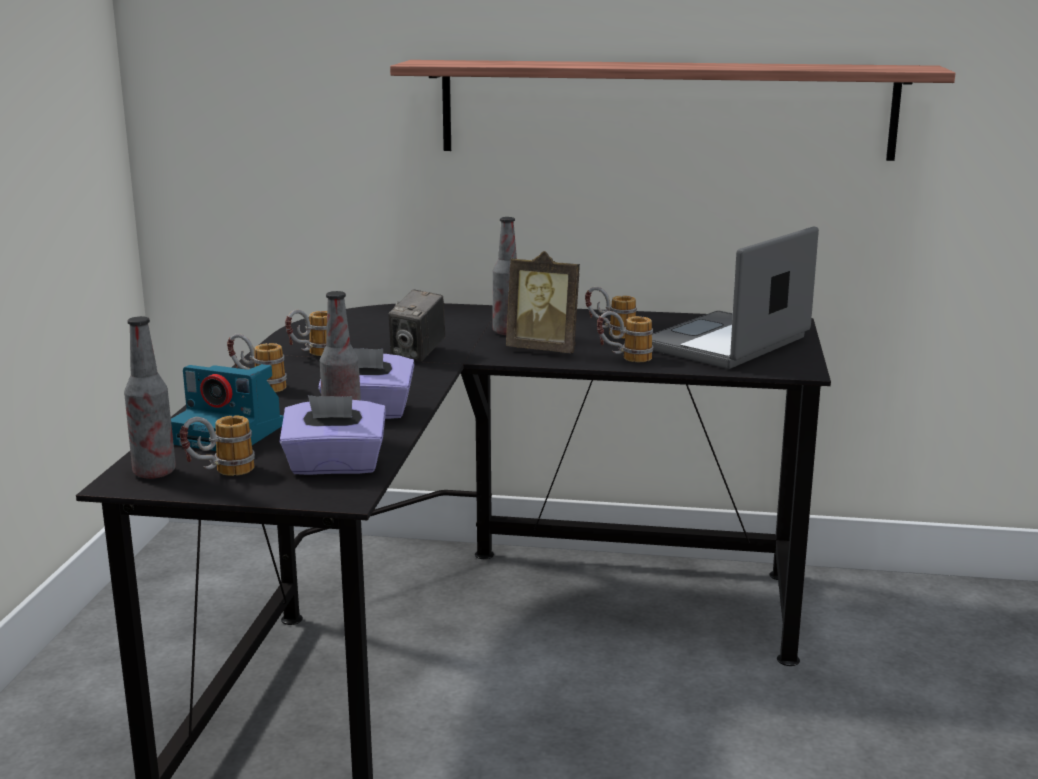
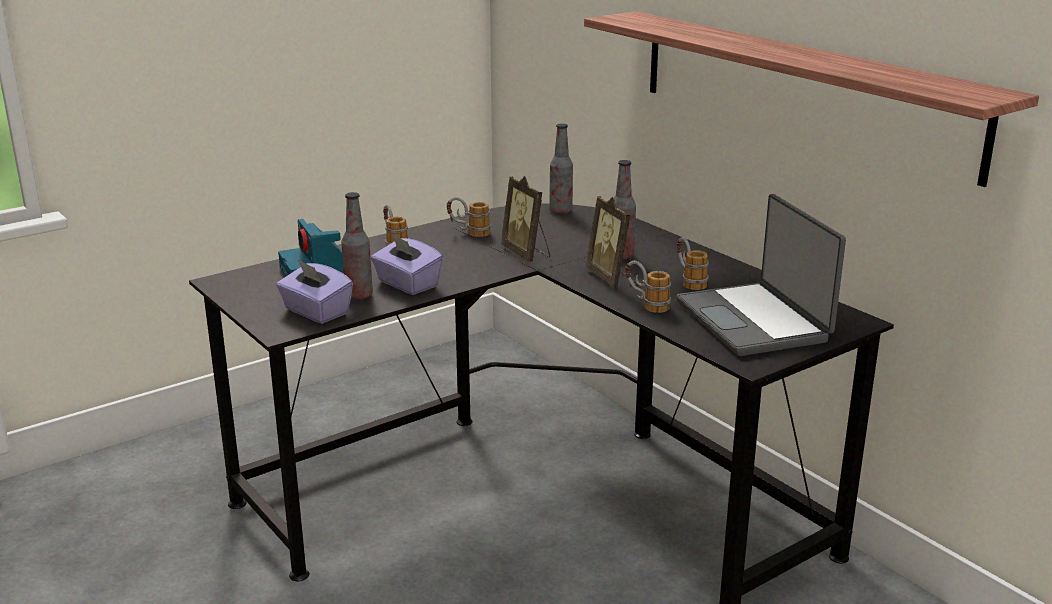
camera: 45 degrees right, 5 degrees up
bottle [124,316,176,479] -> bottle moved to [549,123,573,214]
mug [179,415,255,476] -> none
camera [388,289,445,362] -> picture frame [501,176,550,262]
laptop [652,226,819,369] -> laptop turned 105 degrees counterclockwise [676,194,846,356]

